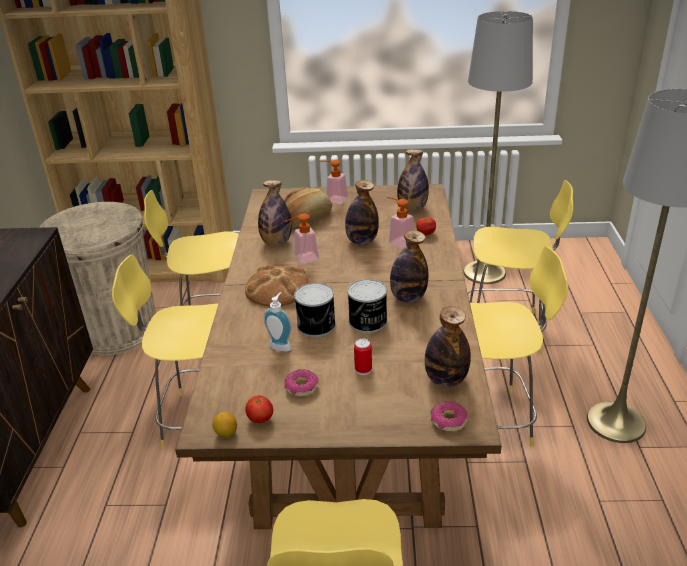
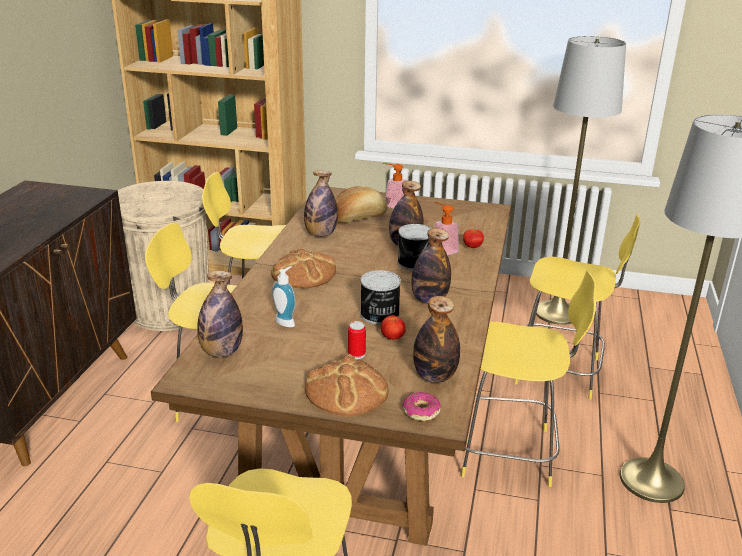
camera: 10 degrees right, 5 degrees down
lemon [213,412,237,437] -> none
tomato [245,396,273,423] -> tomato moved to [381,315,406,340]
soap dispenser [284,213,319,264] -> none
donut [285,369,319,396] -> none
can [294,283,336,337] -> can moved to [397,224,432,271]
bottle [397,149,429,211] -> bottle moved to [197,271,243,357]
none -> bread [305,354,389,417]

